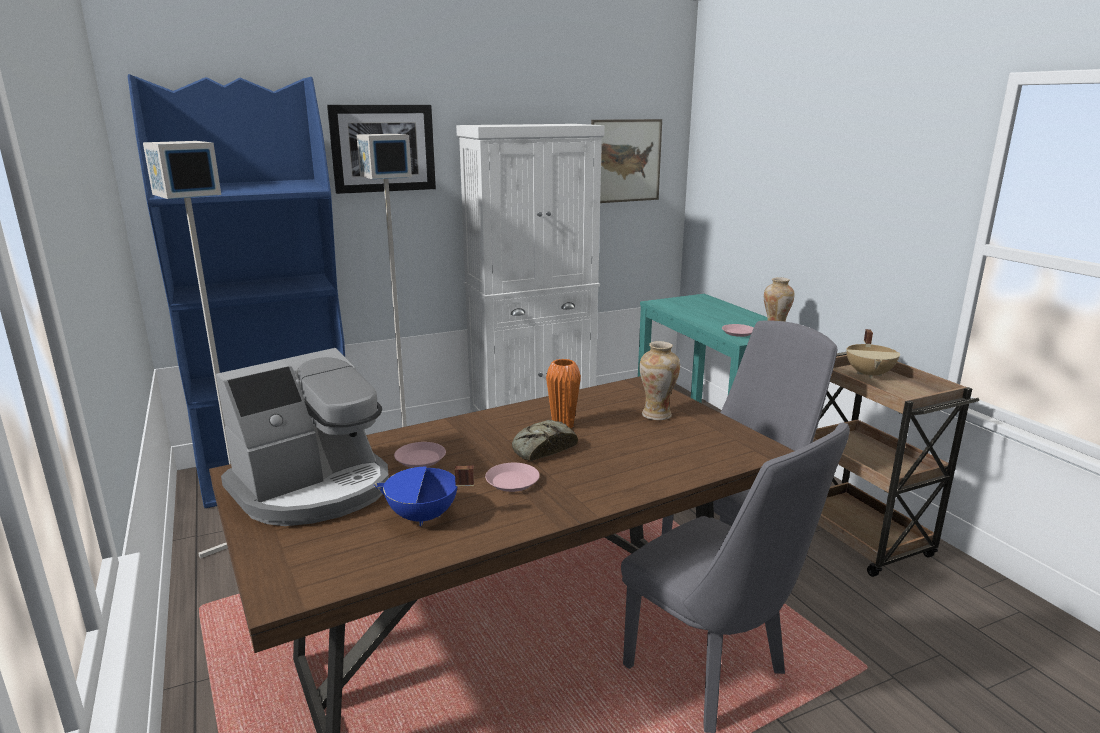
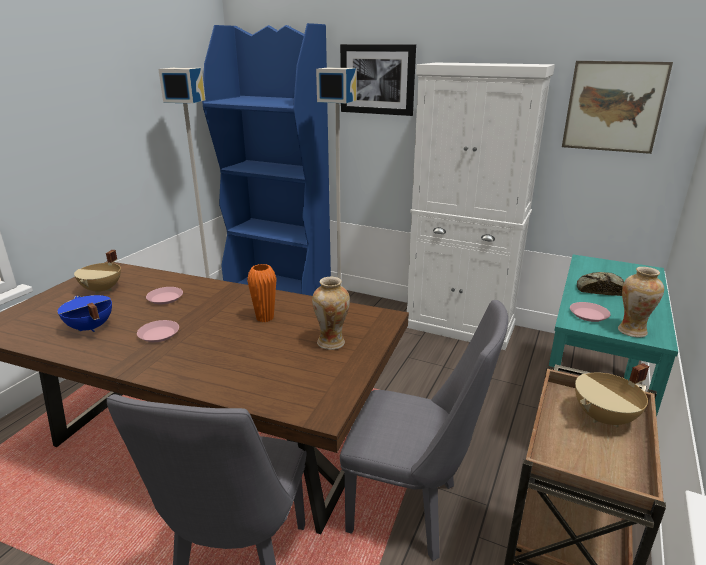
camera: 50 degrees right, 5 degrees up
coffee machine [216,348,389,526] -> beige cooking pot [74,250,121,294]
bread [512,420,578,461] -> bread moved to [577,272,624,296]

